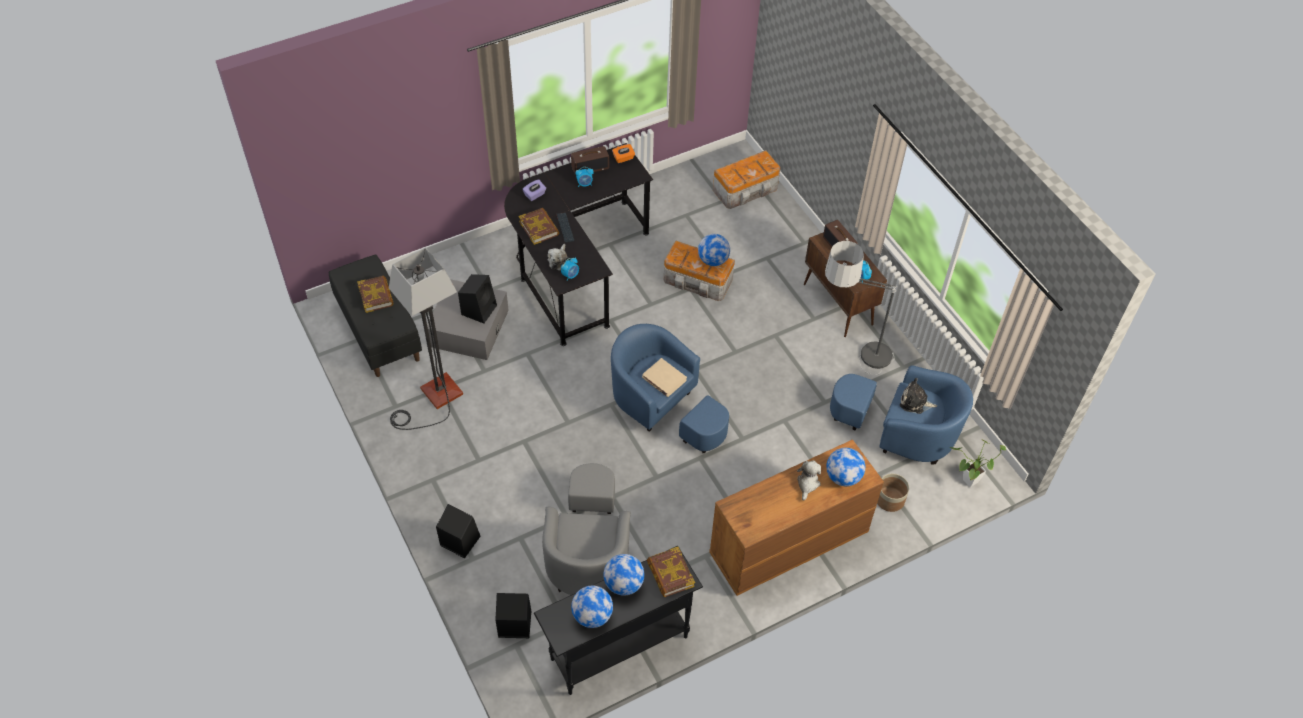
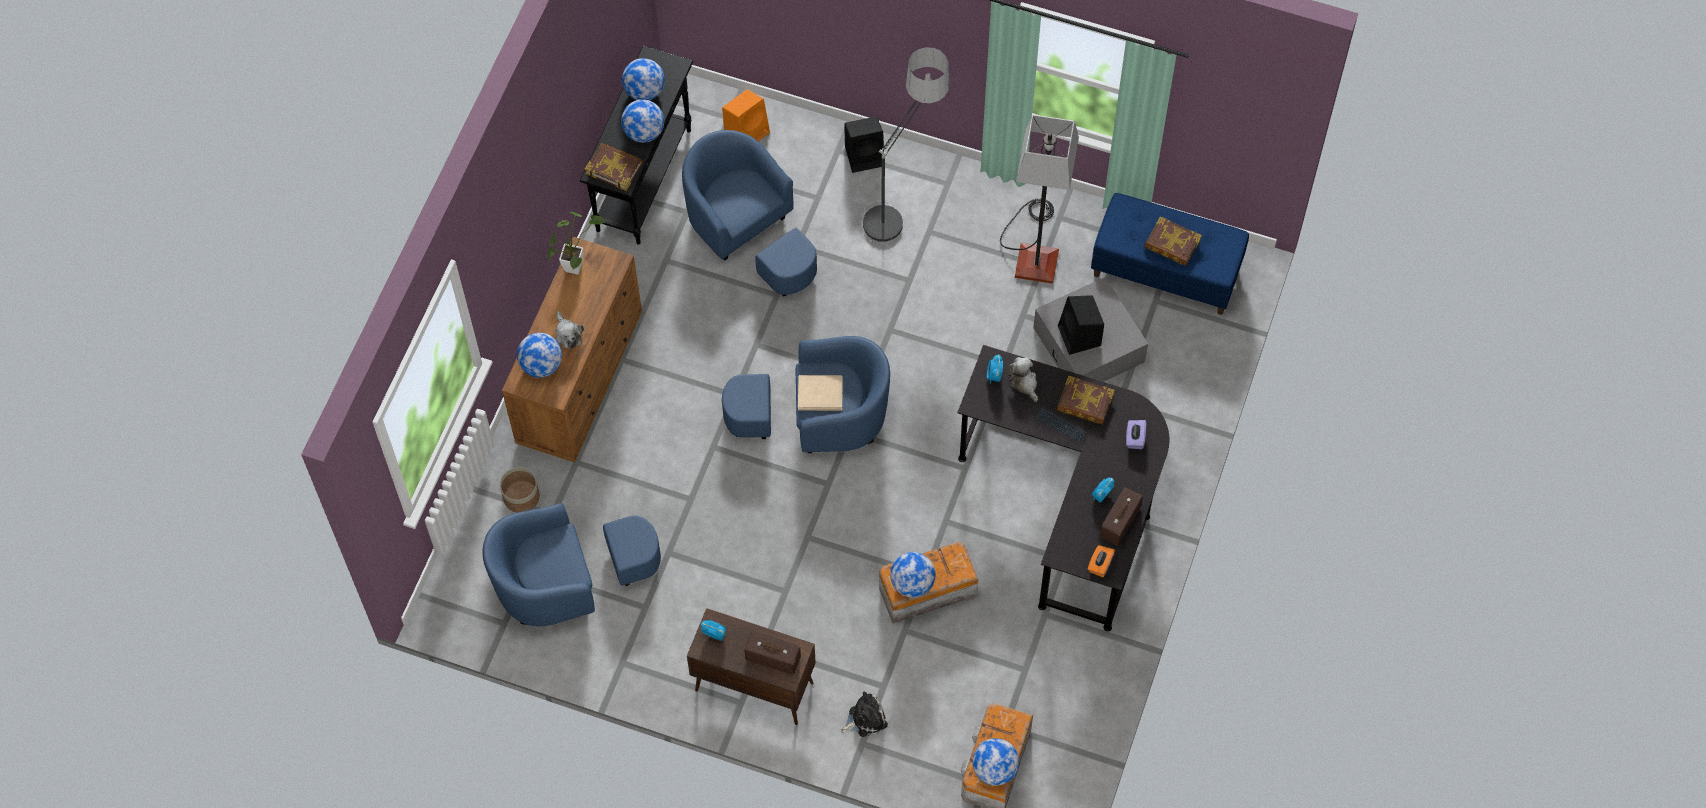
camera: 140 degrees right, 10 degrees up
black bench [329,254,422,377] -> blue bench [1091,193,1249,315]
black speaker [495,593,531,638] -> orange speaker [722,89,770,141]
grey armchair [542,463,631,595] -> blue armchair [682,130,817,296]
floor lamp [825,241,897,375] -> floor lamp moved to [863,47,949,243]
plush toy [900,378,937,414] -> plush toy moved to [841,692,888,737]
potted plant [950,439,1006,487] -> potted plant moved to [548,212,605,274]
none -> globe [973,738,1019,785]

